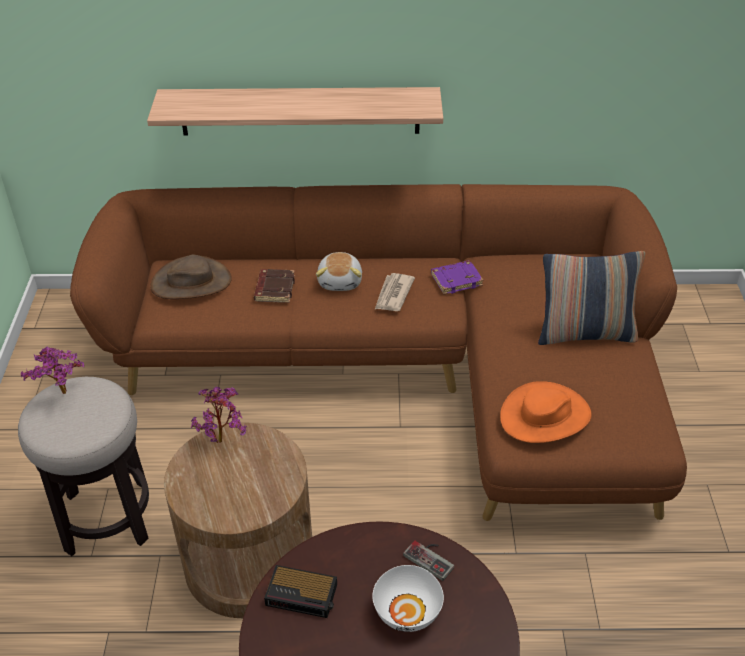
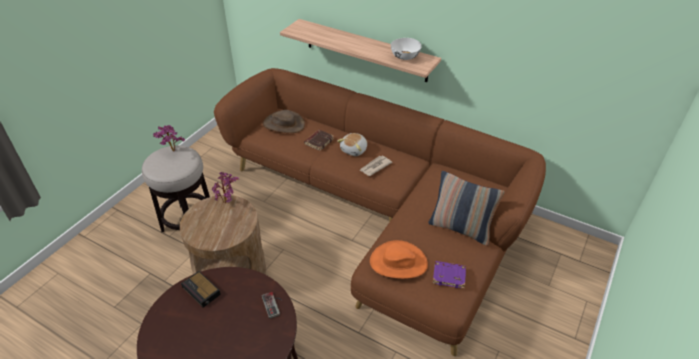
camera: 30 degrees right, 0 degrees up
white bowl [372,565,444,632] -> white bowl moved to [391,38,421,60]
purple book [431,260,484,294] -> purple book moved to [433,261,466,289]

